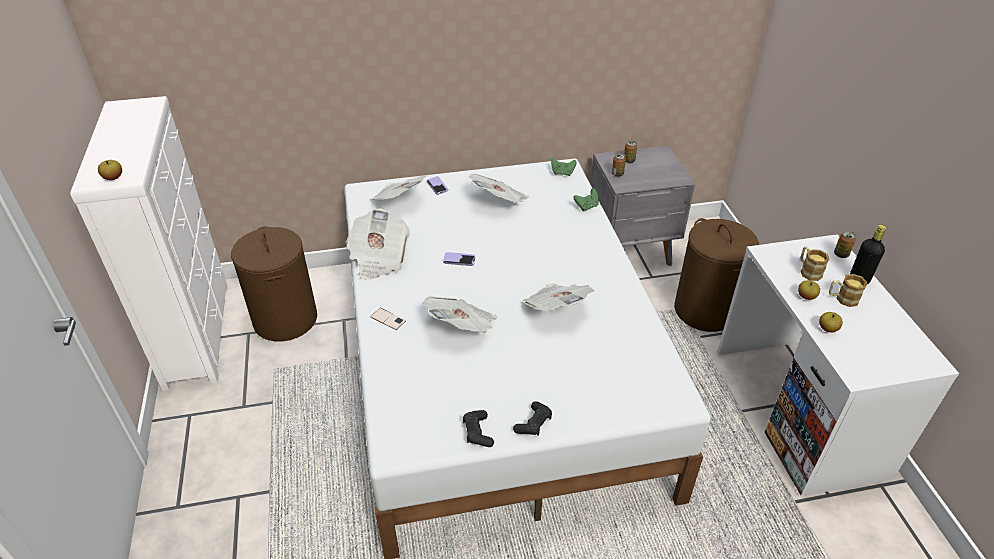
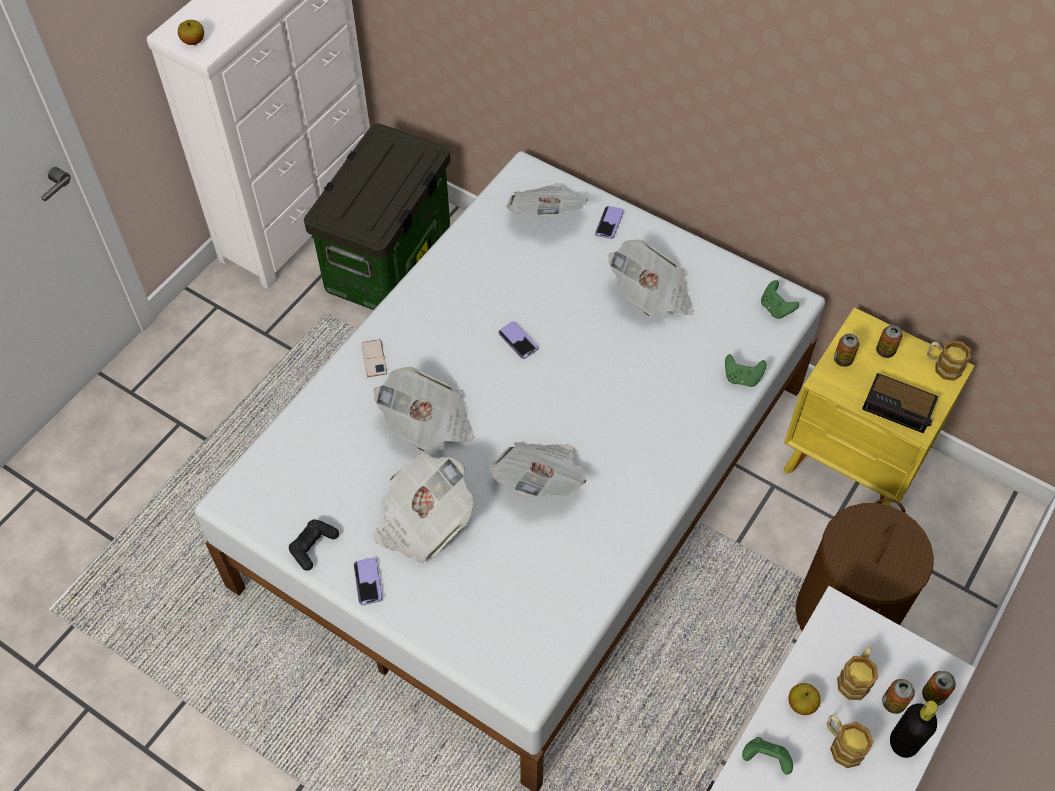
camera: 45 degrees right, 15 degrees up
brown laundry basket [231,226,317,342] -> storage box [304,123,451,310]
newspaper [346,208,410,280] -> newspaper moved to [373,453,473,563]
black game controller [513,401,552,436] -> phone [354,557,382,605]
grey nightstand [590,146,695,266] -> yellow nightstand [783,307,975,506]
apple [819,312,843,333] -> green game controller [742,737,793,775]
none -> alarm clock [862,373,938,433]
none -> can [882,679,915,714]
none -> mug [927,340,971,381]

